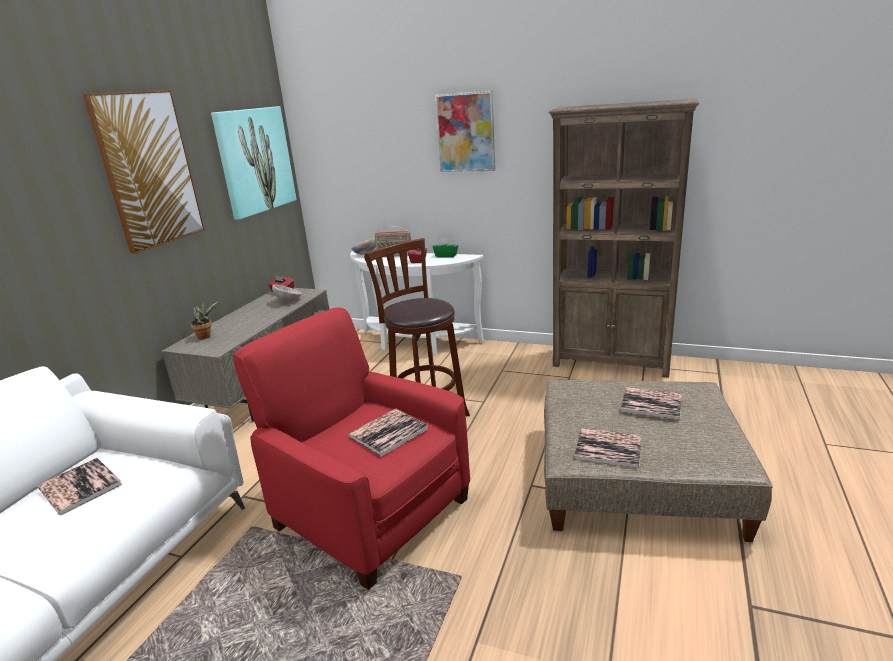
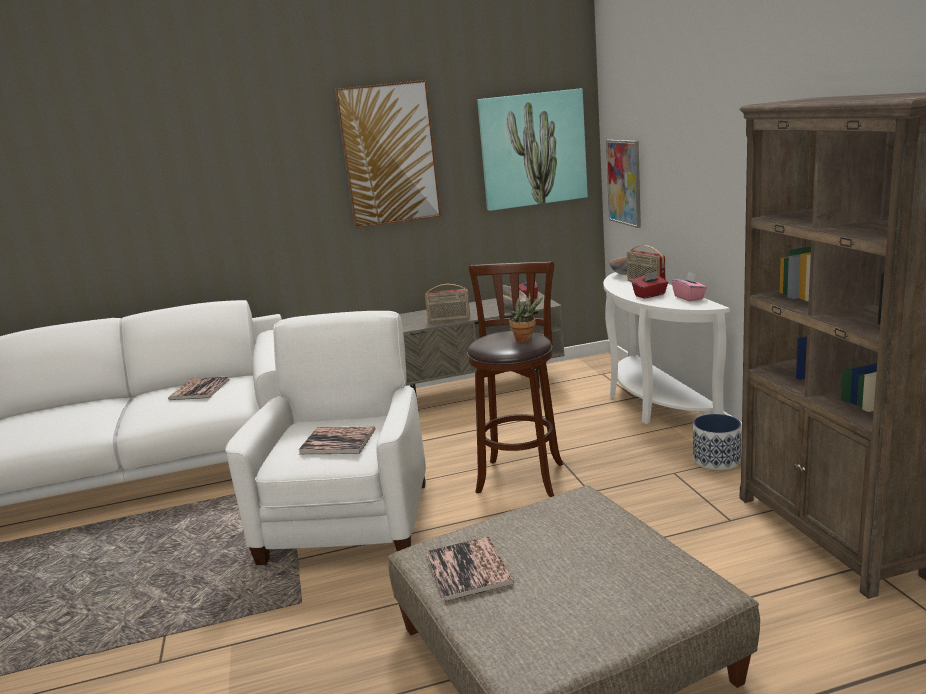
camera: 55 degrees right, 5 degrees down
potted plant [190,301,219,339] -> potted plant moved to [509,292,543,342]
red armchair [233,307,470,590] -> white armchair [226,311,426,565]
green tissue box [432,238,458,258] -> pink tissue box [672,272,707,301]
picture [435,91,495,172] -> picture moved to [606,140,641,228]
book [620,387,682,420] -> none
none -> radio [425,284,470,322]
none -> planter [693,414,741,470]

